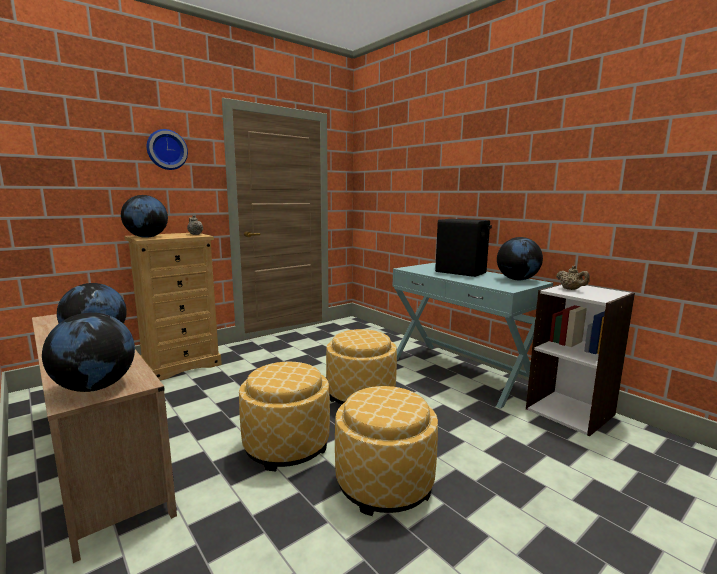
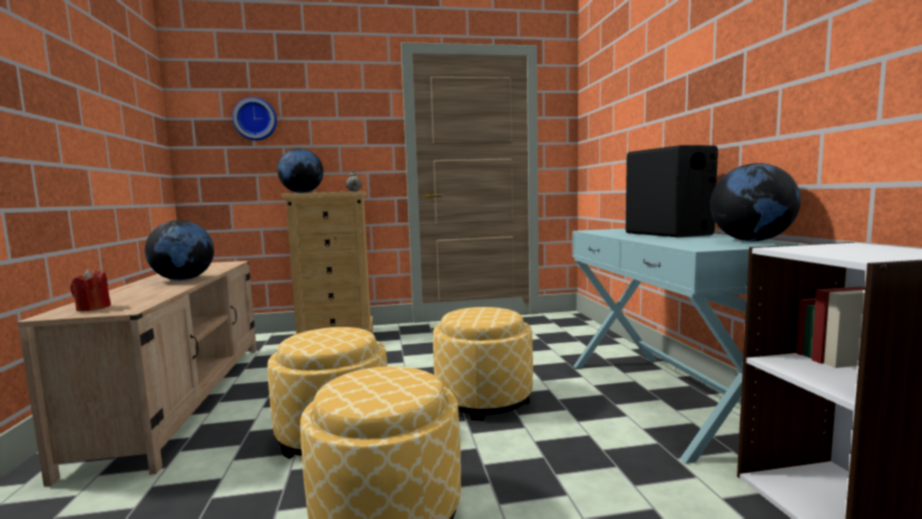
camera: 30 degrees right, 5 degrees down
globe [42,312,135,392] -> red candle [70,269,111,311]
wall clock [146,129,188,170] -> wall clock moved to [232,97,277,141]
beige teapot [556,266,590,290] -> none

